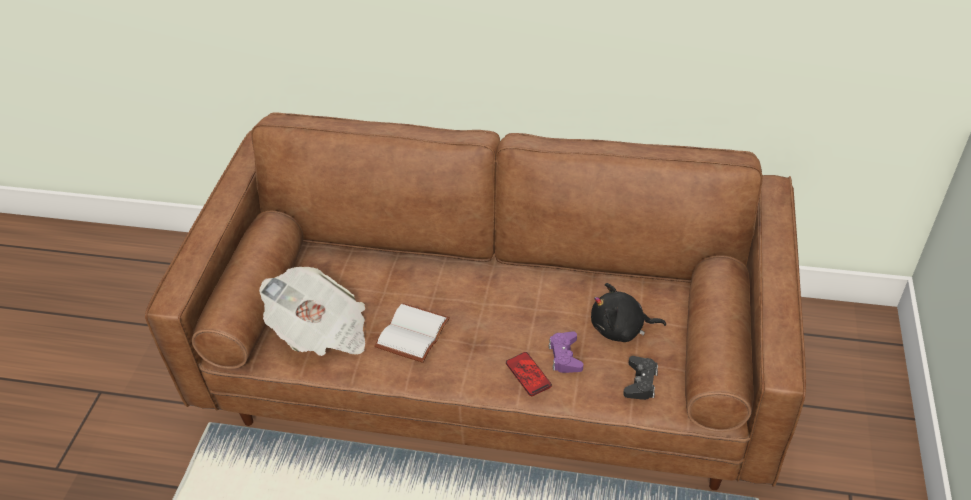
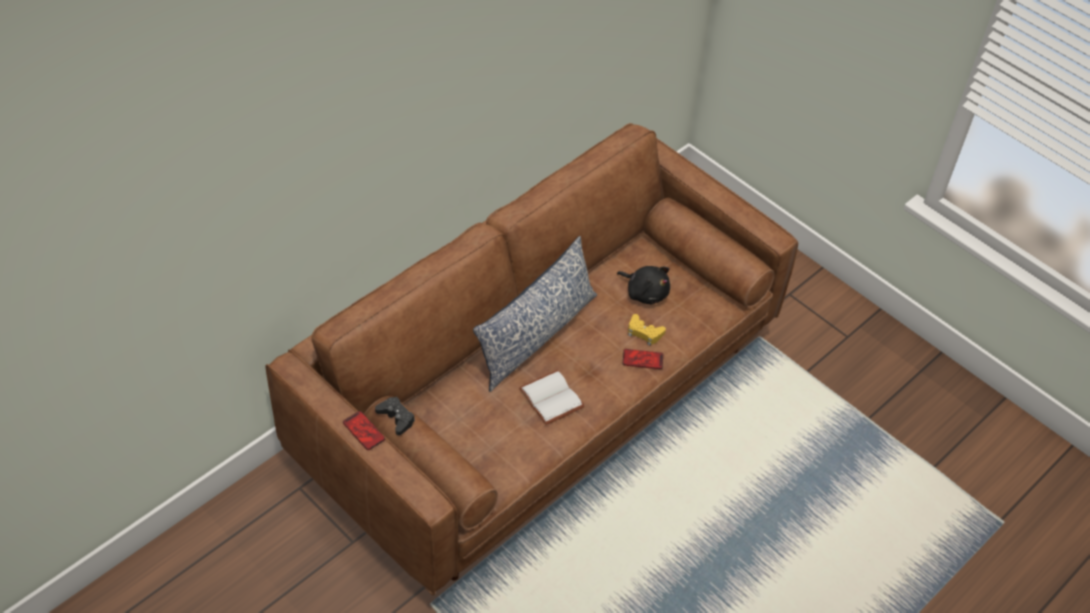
camera: 60 degrees left, 5 degrees up
newspaper [259,267,365,356] -> none
purple game controller [549,331,583,373] -> yellow game controller [628,314,666,346]
black plush toy [591,283,666,342] -> black plush toy turned 90 degrees counterclockwise [617,266,670,304]
black game controller [623,356,658,400] -> black game controller moved to [375,397,415,435]
none -> phone [343,411,385,450]
none -> pillow [473,236,597,392]

